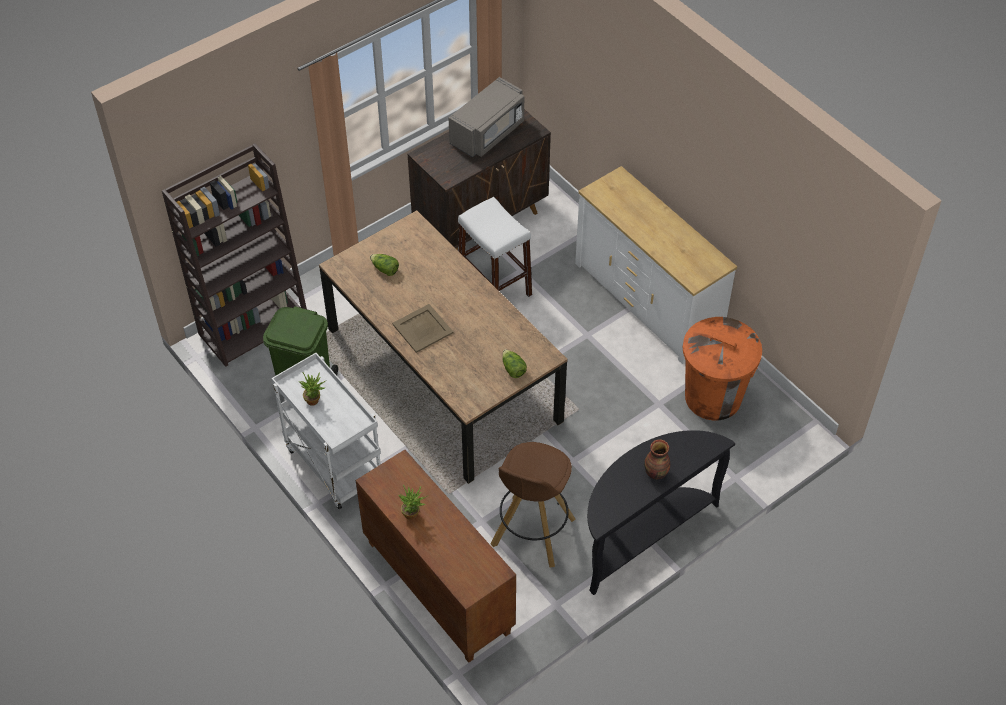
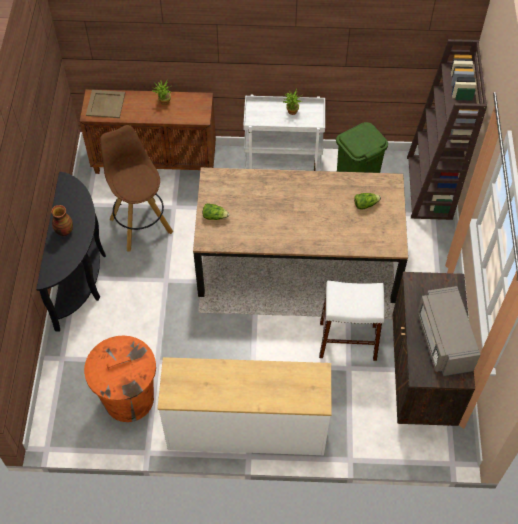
camera: 130 degrees right, 5 degrees up
beige tray [392,304,453,353] -> beige tray moved to [86,90,125,118]

